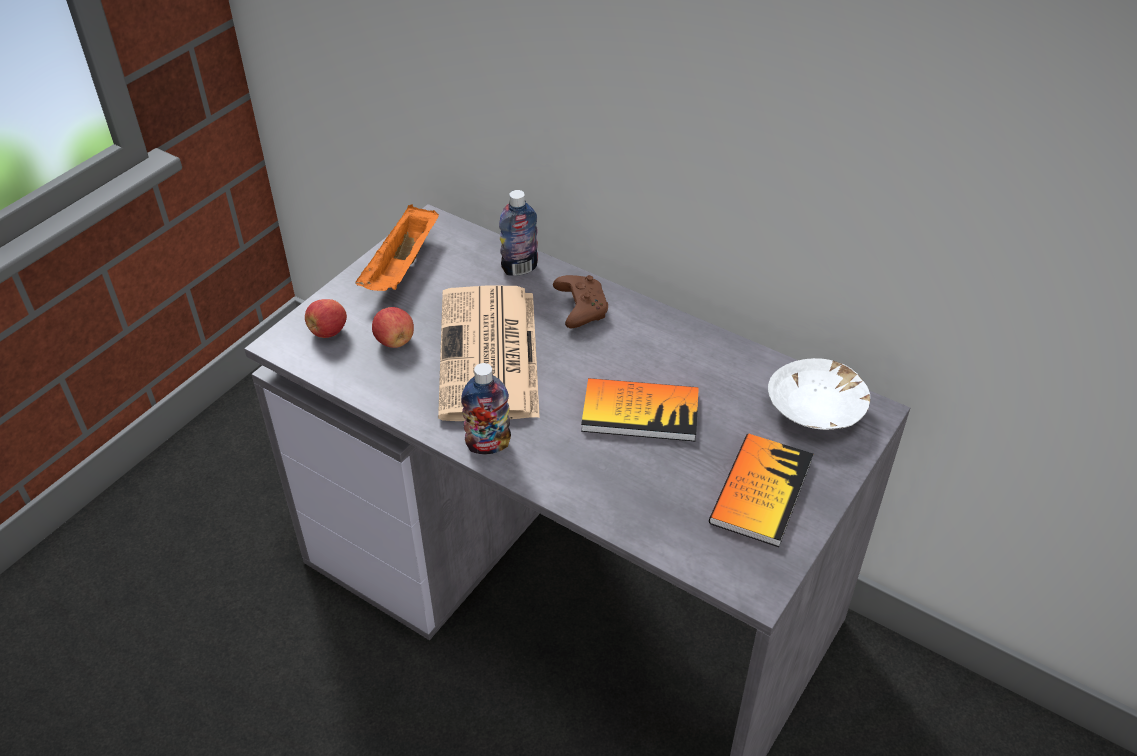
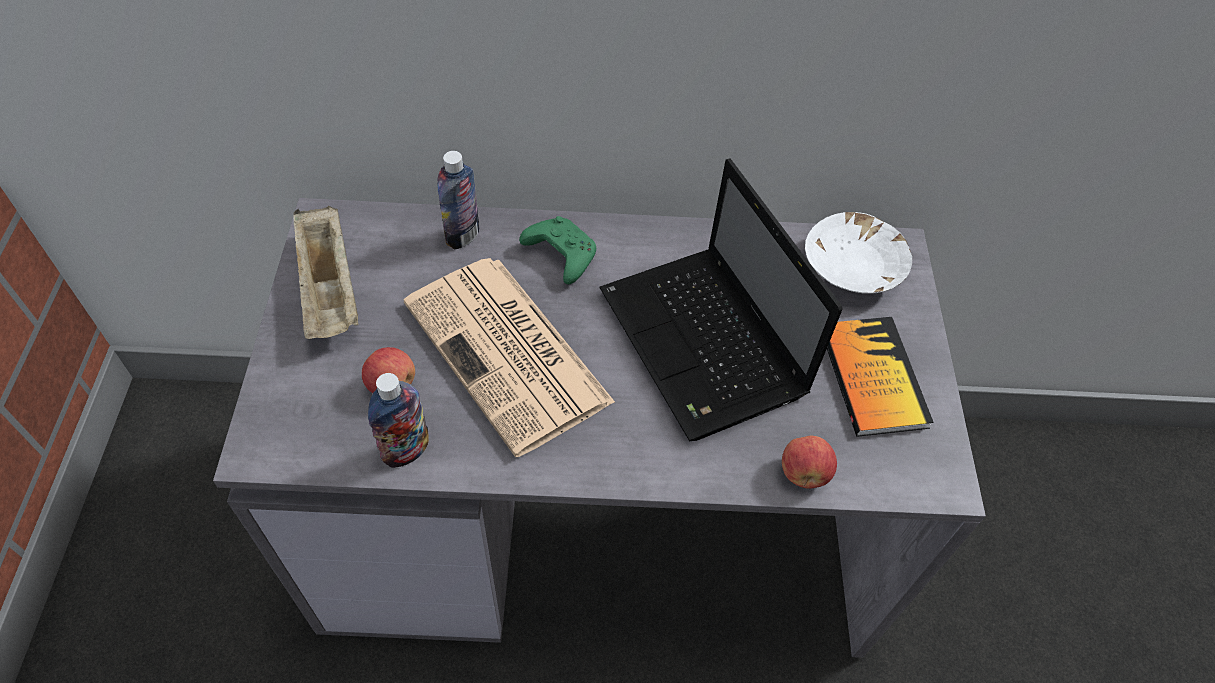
camera: 35 degrees left, 10 degrees up
apple [305,299,347,338] -> apple moved to [782,436,837,489]
orange tray [355,204,439,291] -> beige tray [293,206,358,339]
bottle [461,363,511,454] -> bottle moved to [368,373,429,468]
brown game controller [553,275,608,328] -> green game controller [519,216,596,284]
book [581,378,699,441] -> laptop [600,158,843,442]

